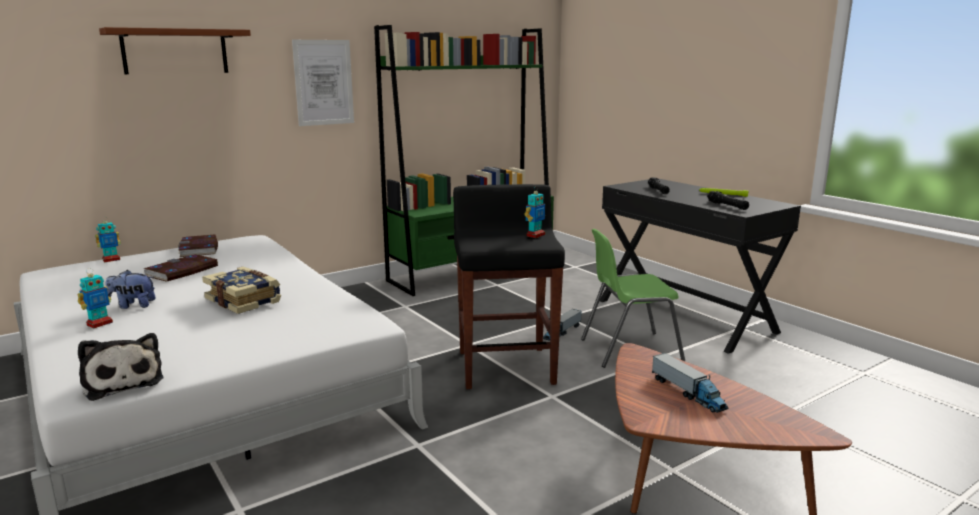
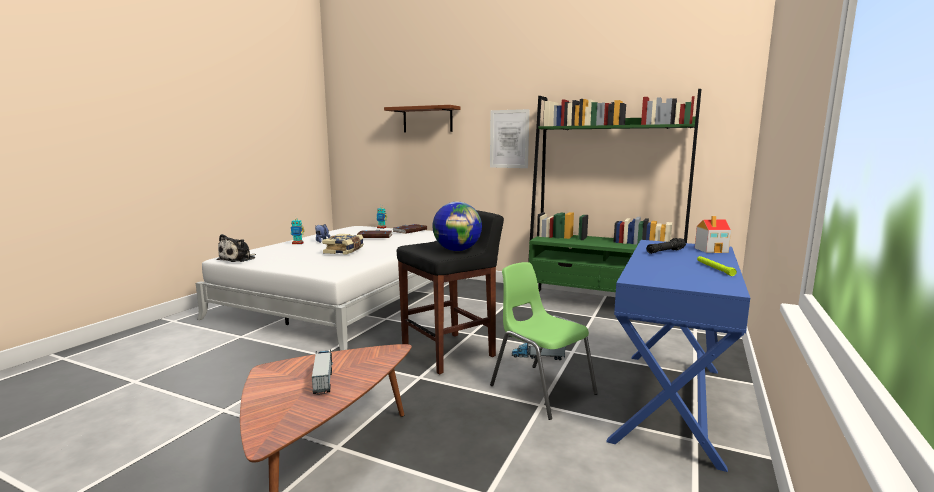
camera: 60 degrees right, 5 degrees down
toy robot [524,186,545,238] -> globe [432,202,482,251]
black desk [600,179,801,354] -> blue desk [606,240,750,472]
toy truck [652,353,729,413] -> toy truck turned 135 degrees clockwise [312,349,333,395]
black flashlight [707,191,749,210] -> none
none -> toy house [695,216,731,253]

